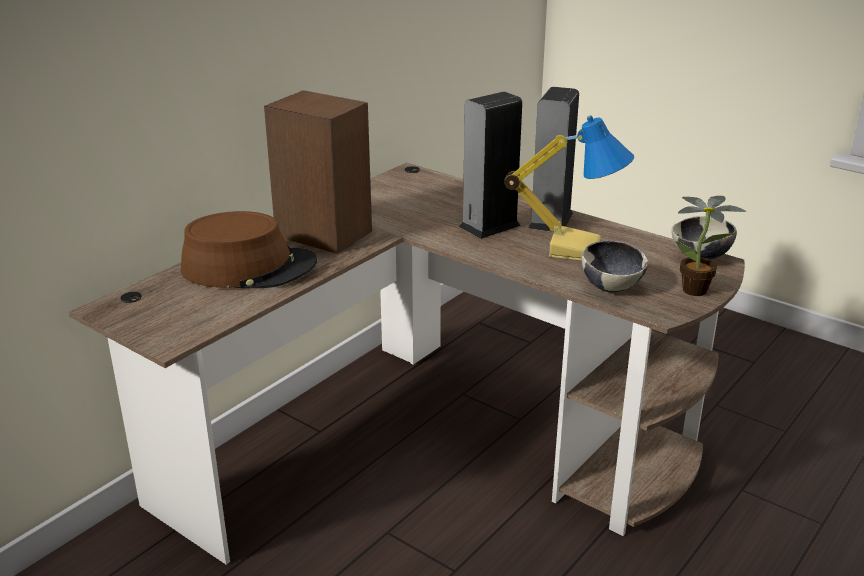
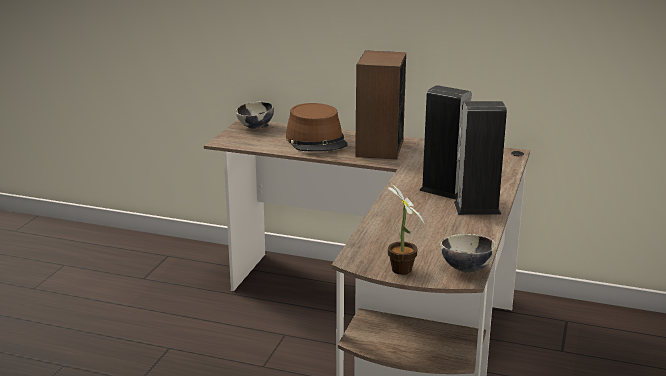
camera: 70 degrees right, 5 degrees down
table lamp [504,115,634,261] -> none
bowl [582,240,648,293] -> bowl moved to [236,102,274,129]

